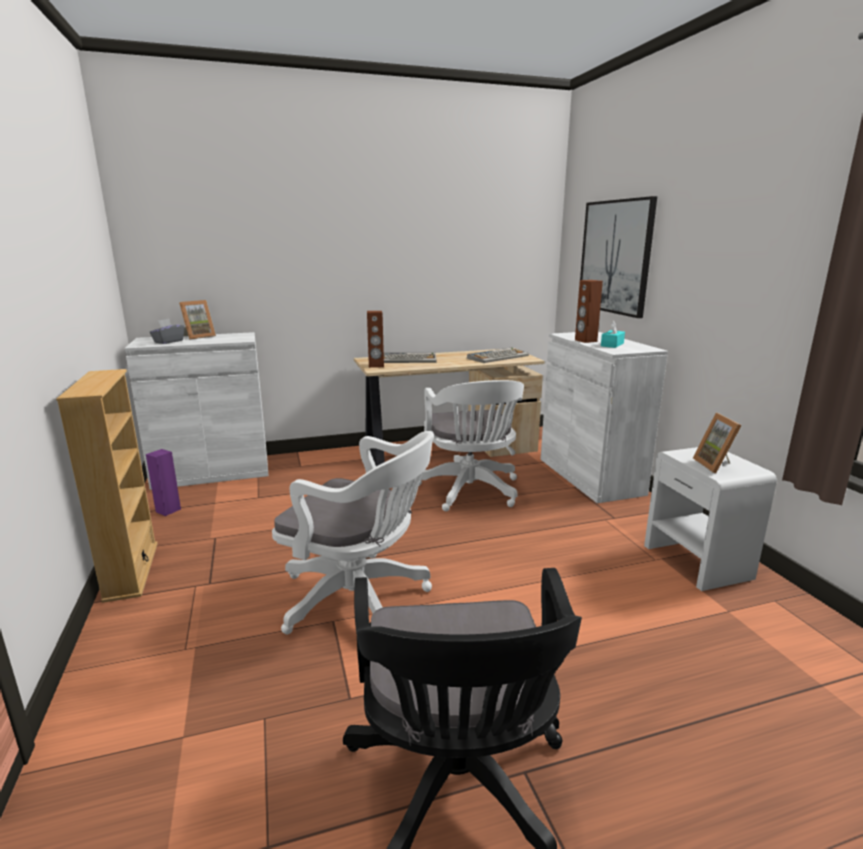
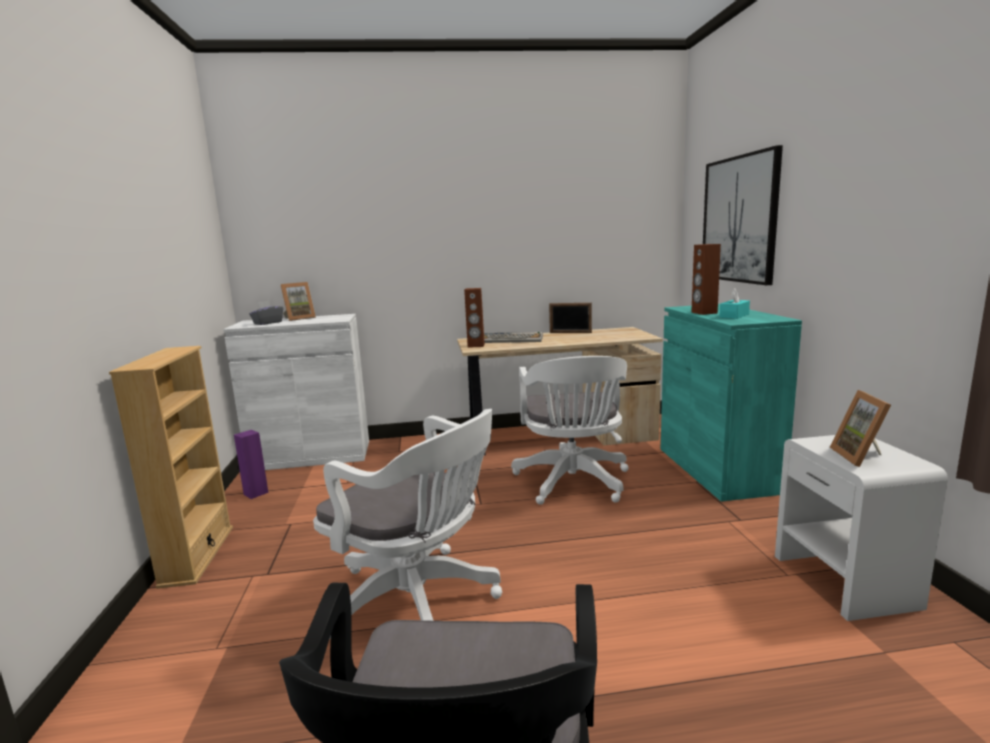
camera: 10 degrees right, 5 degrees down
keyboard [467,348,529,363] -> none
white cabinet [541,332,668,503] -> turquoise cabinet [661,304,802,502]
none -> picture frame [549,303,592,333]

